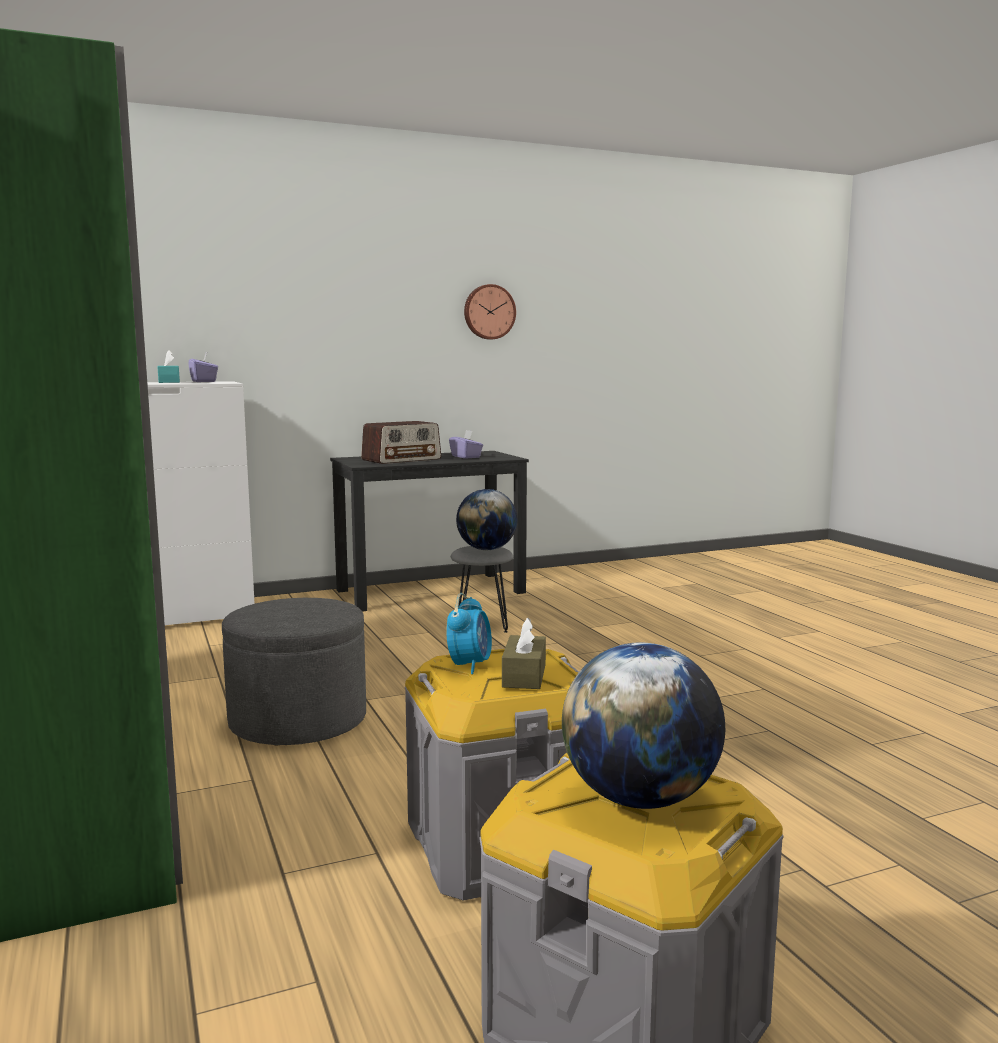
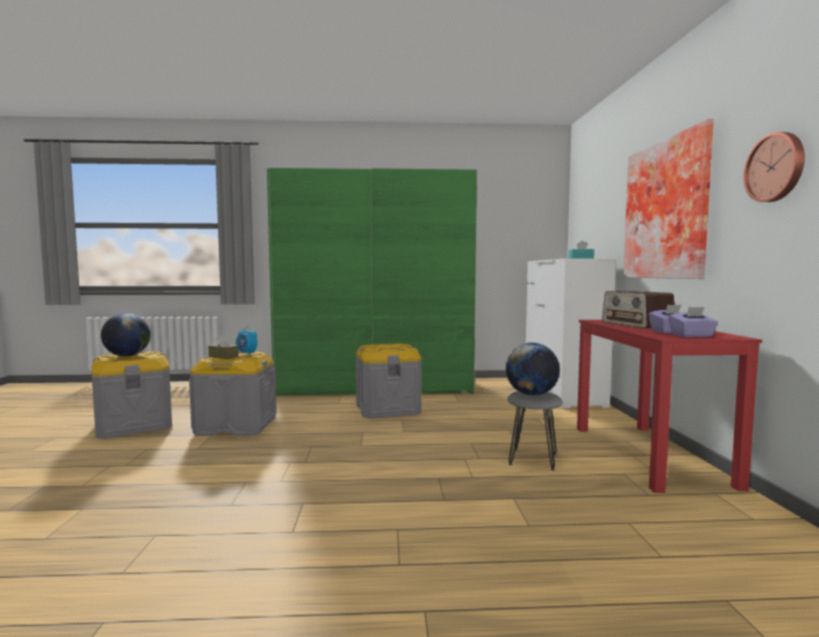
camera: 110 degrees right, 5 degrees down
purple tissue box [188,352,218,382] -> purple tissue box moved to [669,307,718,337]
grey ottoman [222,598,366,746] -> grey storage box [355,343,422,419]
black desk [330,451,529,612] -> red desk [577,320,762,493]
none -> picture [623,119,714,279]

